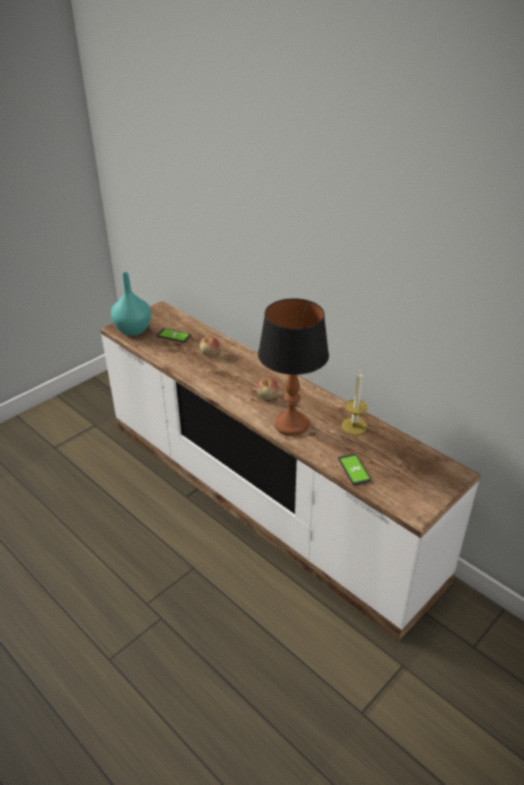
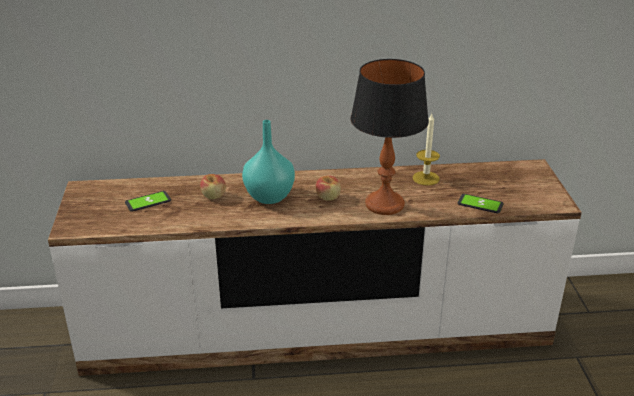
camera: 50 degrees left, 5 degrees down
turquoise vase [111,272,151,336] -> turquoise vase moved to [242,120,295,204]

